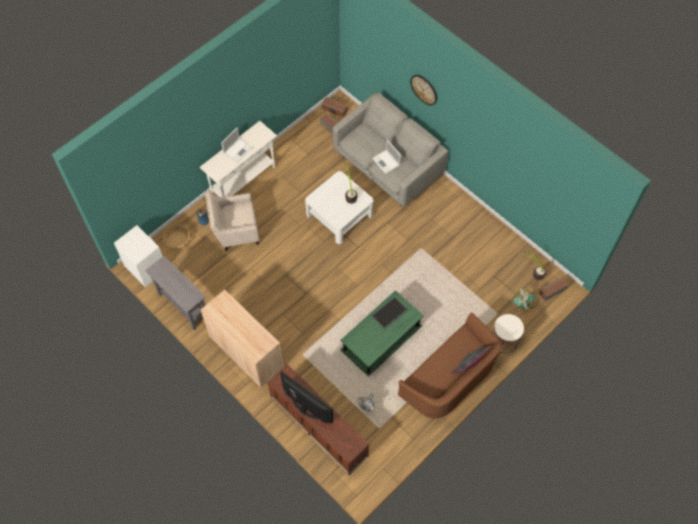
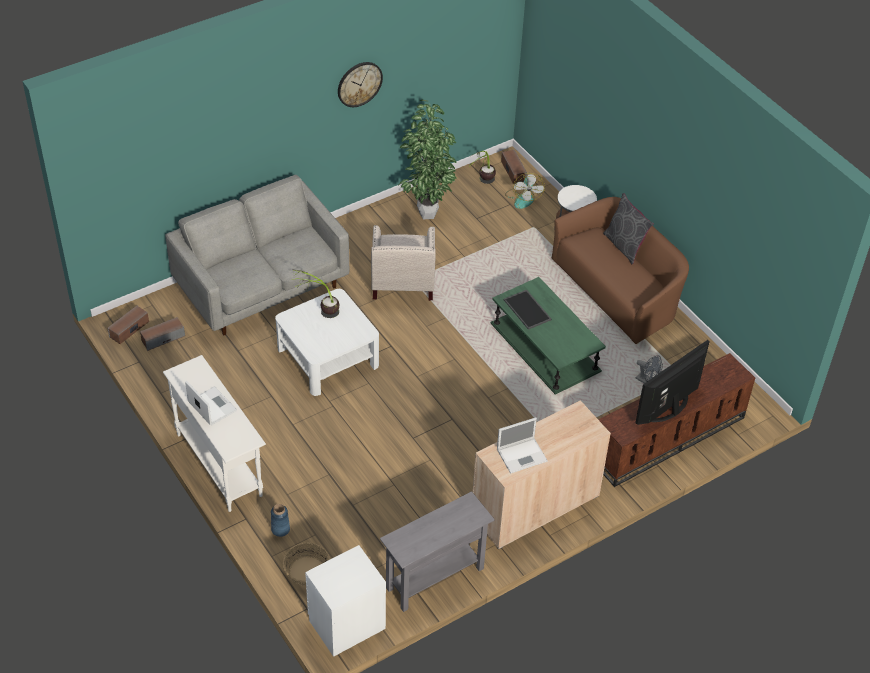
camera: 80 degrees left, 15 degrees down
beige armchair [205,190,259,252] -> beige armchair moved to [371,225,436,301]
laptop [372,139,401,174] -> laptop moved to [497,417,548,474]
wall clock [410,75,437,105] -> wall clock moved to [338,62,383,107]
none -> potted plant [399,100,457,219]

